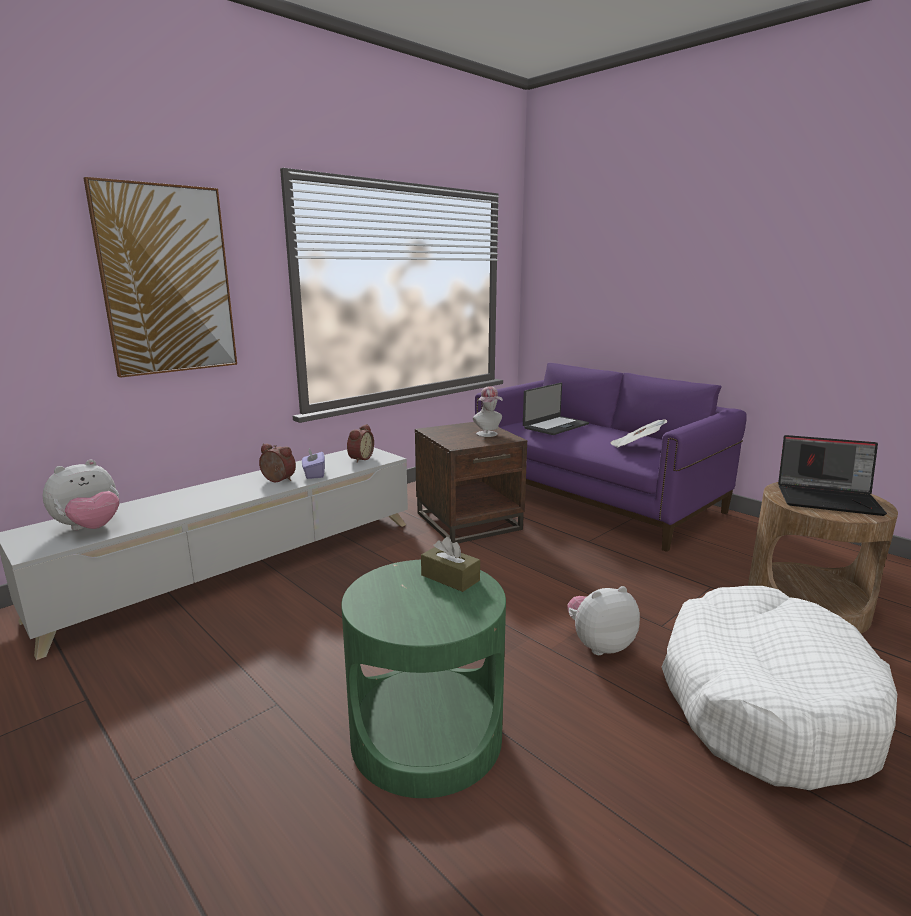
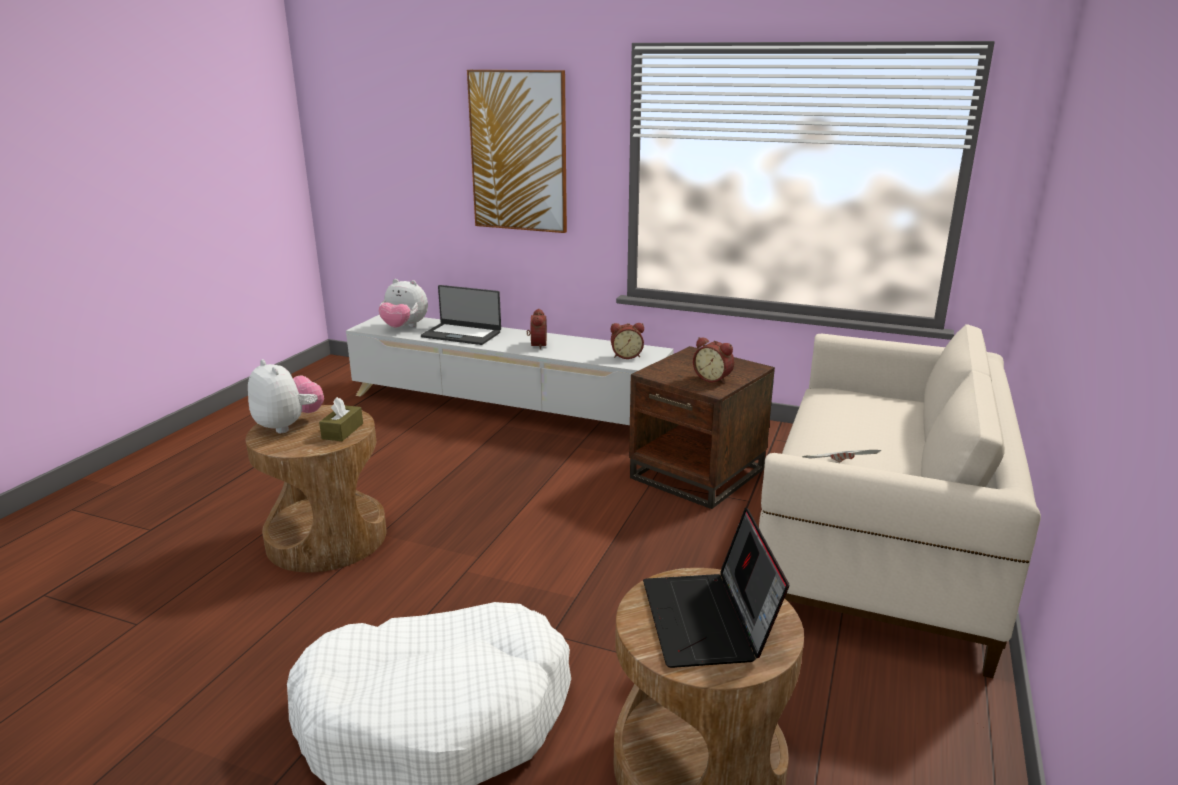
camera: 65 degrees right, 5 degrees up
purple tissue box [302,448,325,479] -> none
green side table [341,560,506,798] -> brown side table [245,405,386,572]
hat [473,386,503,437] -> alarm clock [693,337,734,384]
purple sofa [475,363,747,552] -> beige sofa [759,324,1041,678]
laptop [523,383,589,435] -> laptop moved to [421,285,501,345]
plush toy [567,586,640,655] -> plush toy moved to [248,359,324,433]

